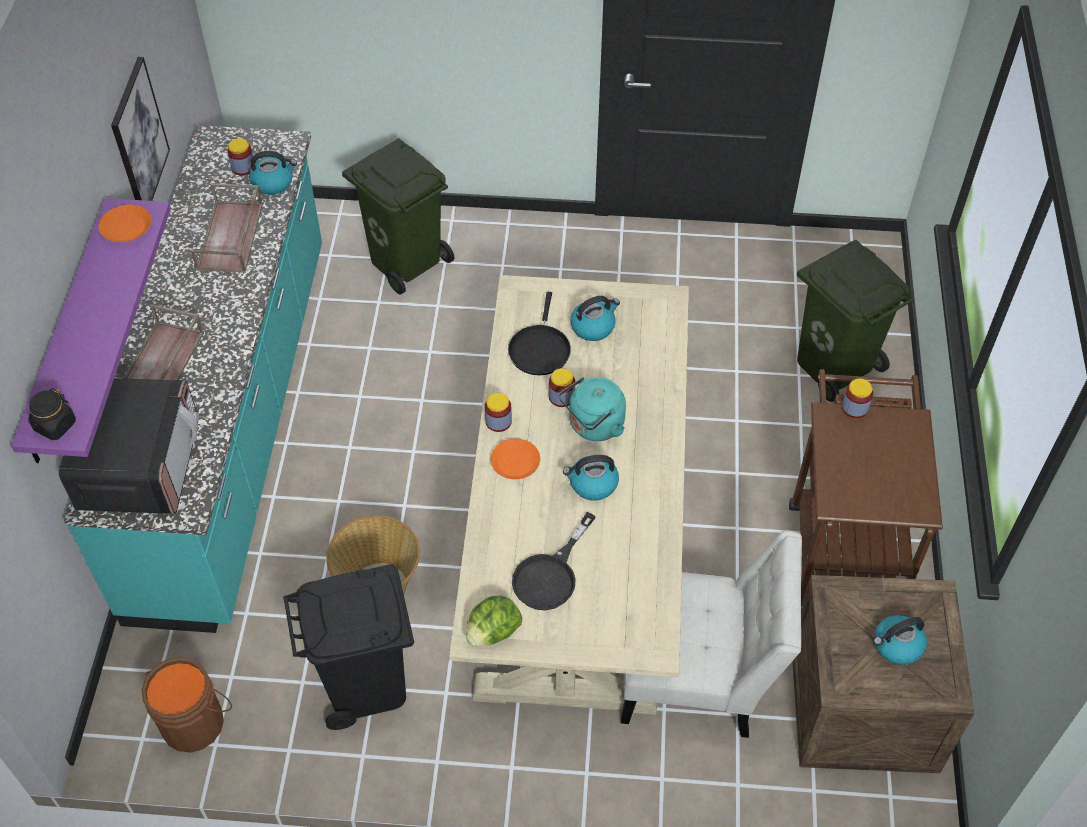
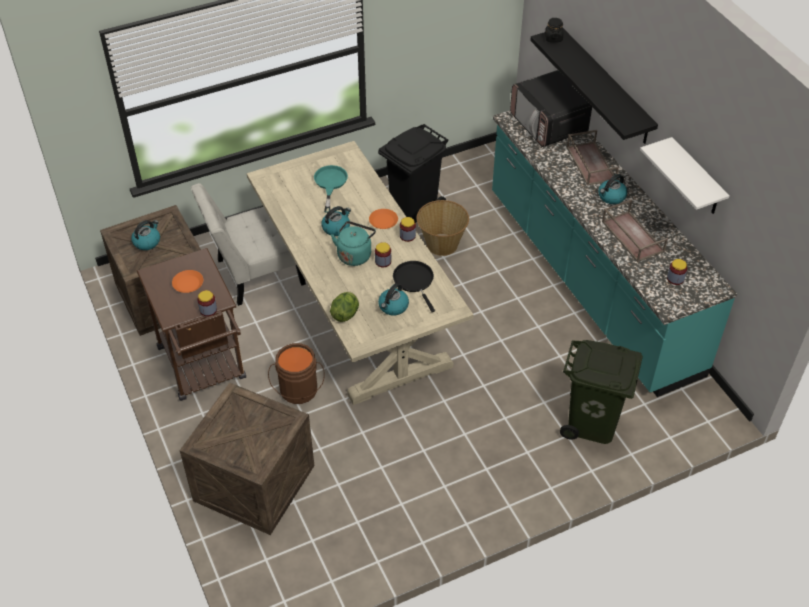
camera: 150 degrees right, 5 degrees down
purple shelf [11,198,171,463] -> black shelf [530,28,658,144]
orange plate [99,205,151,242] -> orange plate moved to [172,270,203,293]
picture [111,57,170,201] -> white shelf [640,137,730,214]
brown bucket [142,657,232,753] -> brown bucket moved to [268,343,325,404]
kettle [249,151,297,195] -> kettle moved to [598,174,627,204]
lettuce [466,596,522,647] -> lettuce moved to [330,292,359,322]
black frying pan [512,512,596,610] -> turquoise frying pan [314,165,348,213]
green trash can [797,240,914,402] -> crate [180,383,314,535]

